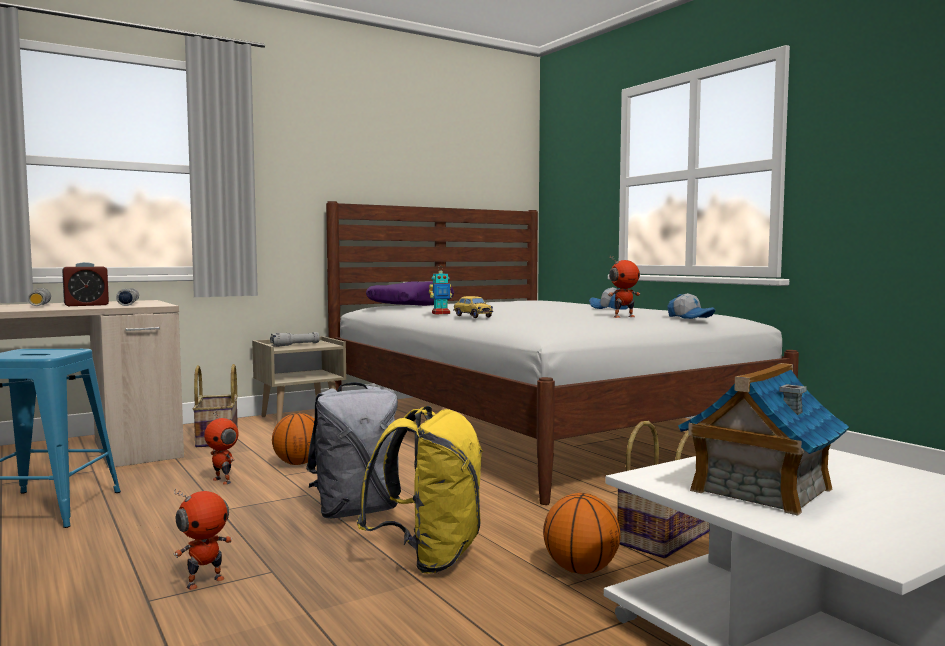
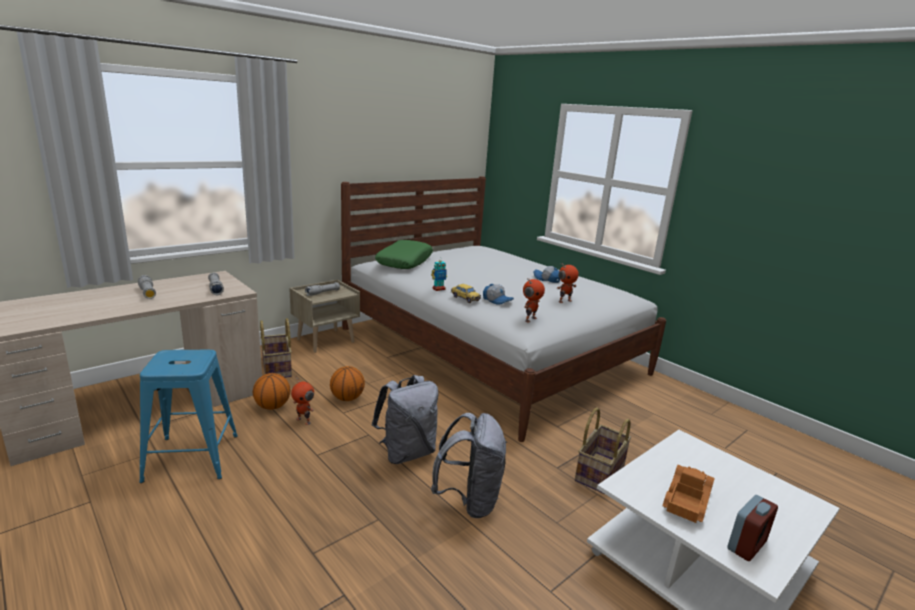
camera: 10 degrees left, 15 degrees up
alarm clock [62,262,109,306] -> alarm clock moved to [727,495,778,561]
toy robot [174,489,232,590] -> toy robot moved to [523,278,545,322]
yellow backpack [357,406,483,574] -> grey backpack [431,413,507,518]
purple pillow [366,281,454,306] -> green pillow [375,240,433,269]
basketball [543,493,620,574] -> basketball moved to [253,373,290,410]
cap [667,293,716,319] -> cap moved to [483,284,514,305]
toy house [678,363,849,516] -> toy truck [662,465,715,523]

